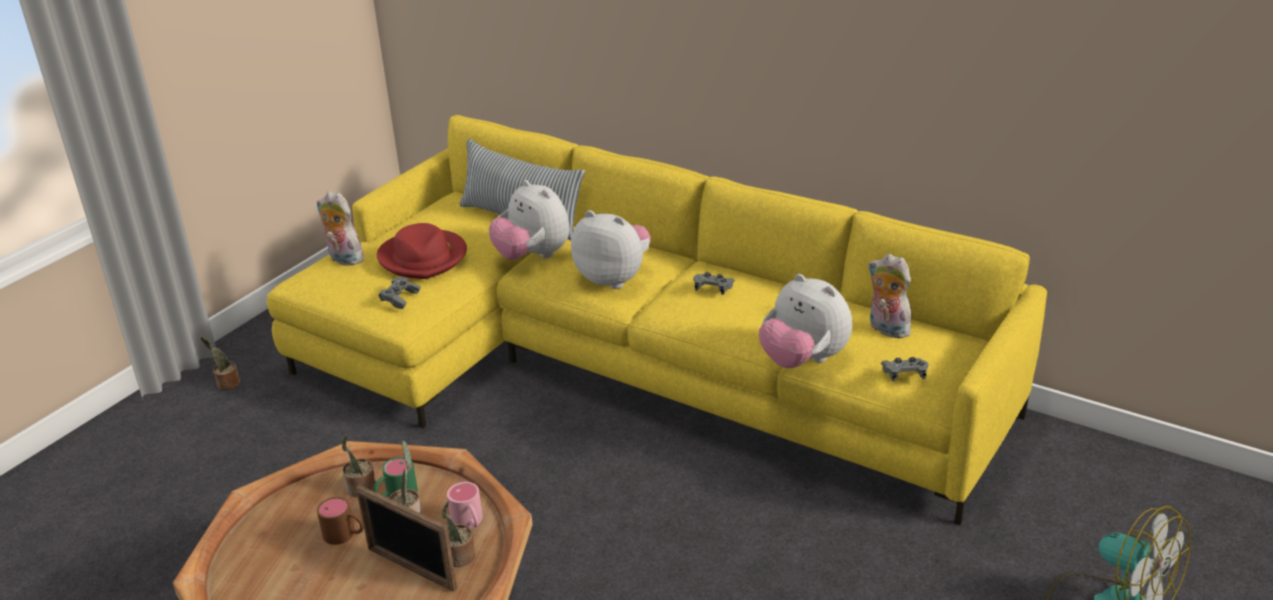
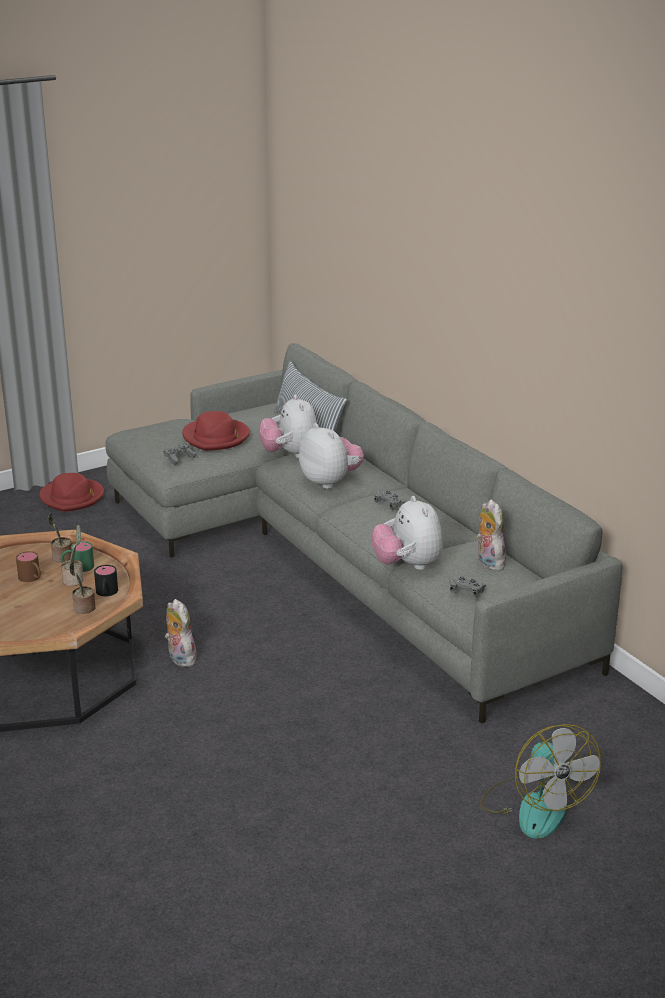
camera: 25 degrees right, 5 degrees down
potted plant [200,336,240,390] -> red hat [39,473,104,512]
yellow sofa [267,115,1047,525] -> grey sofa [105,343,623,724]
plush toy [317,191,364,266] -> plush toy moved to [165,599,197,667]
picture frame [356,485,457,592] -> none
pink mug [447,482,483,528] -> black mug [94,565,118,596]

